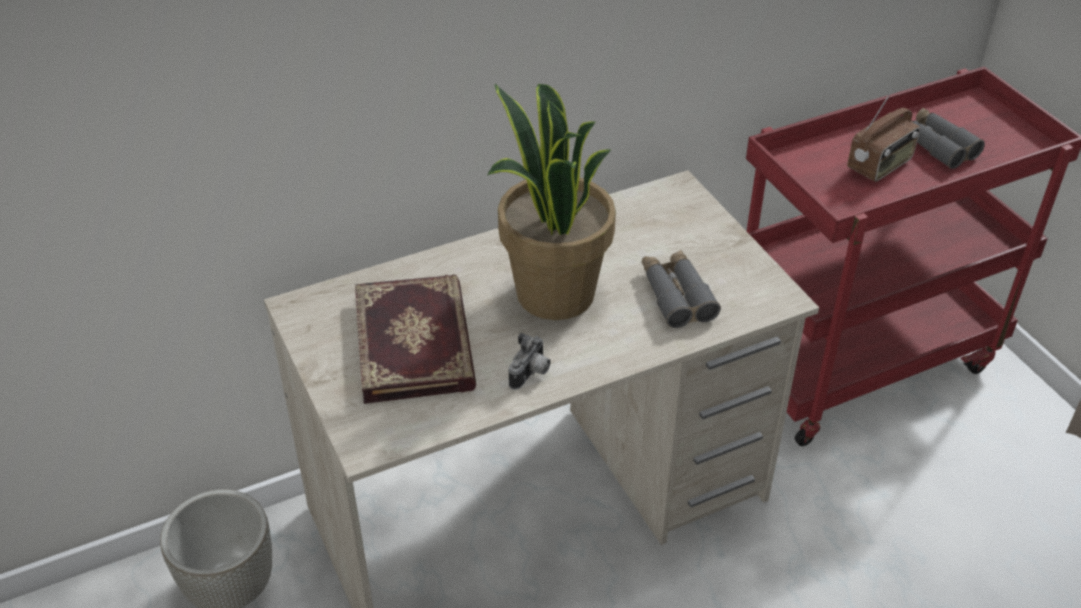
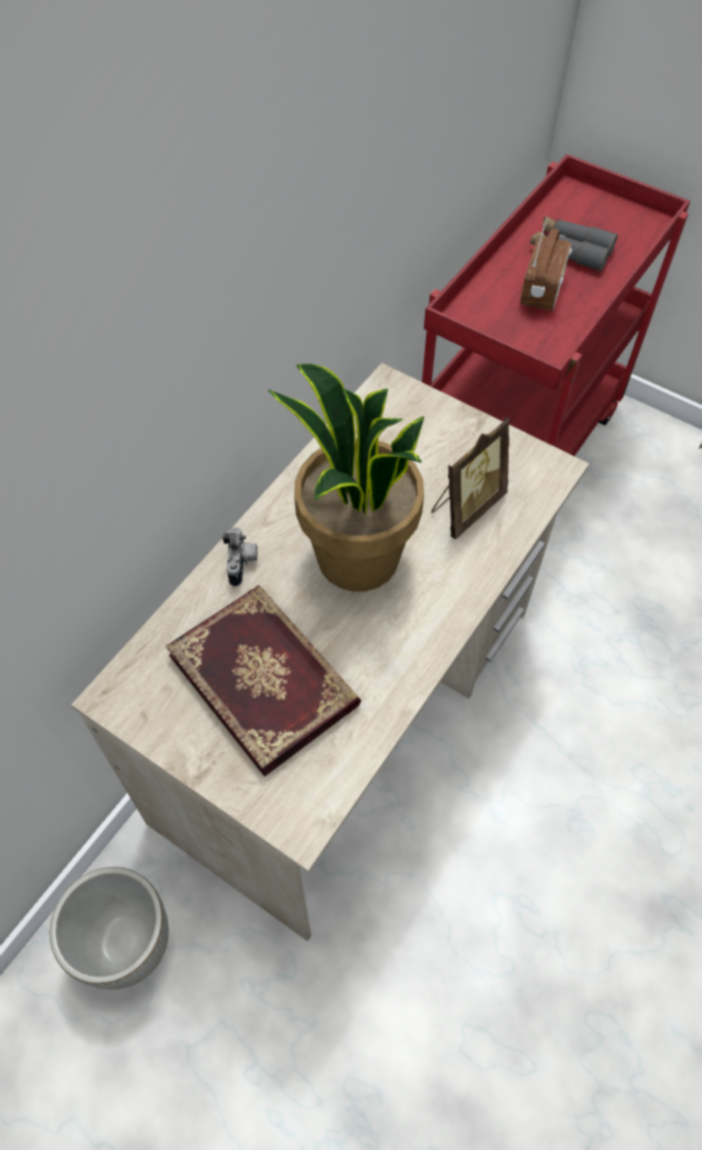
camera: 30 degrees left, 15 degrees up
camera [509,333,551,390] -> camera moved to [222,527,258,587]
grey binoculars [642,250,721,328] -> picture frame [431,417,510,540]

